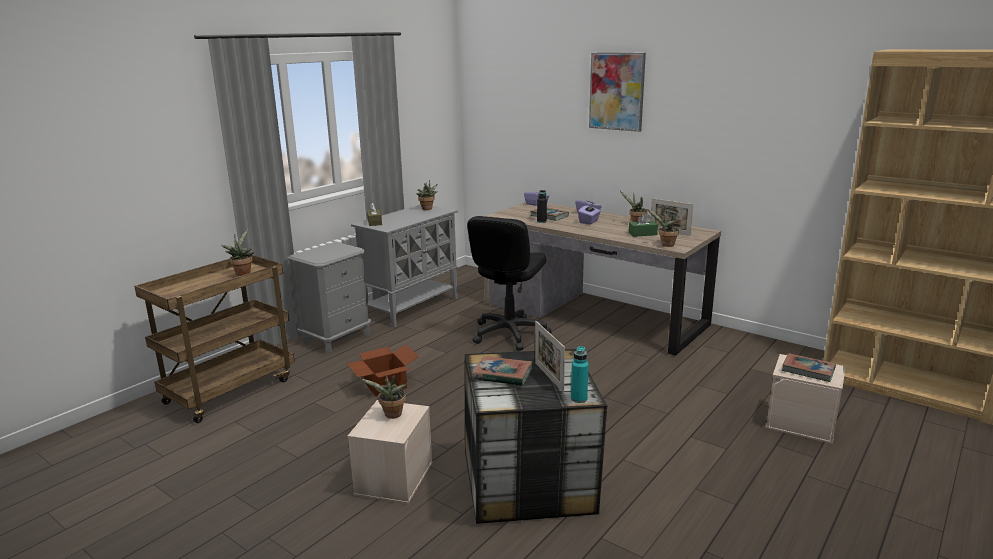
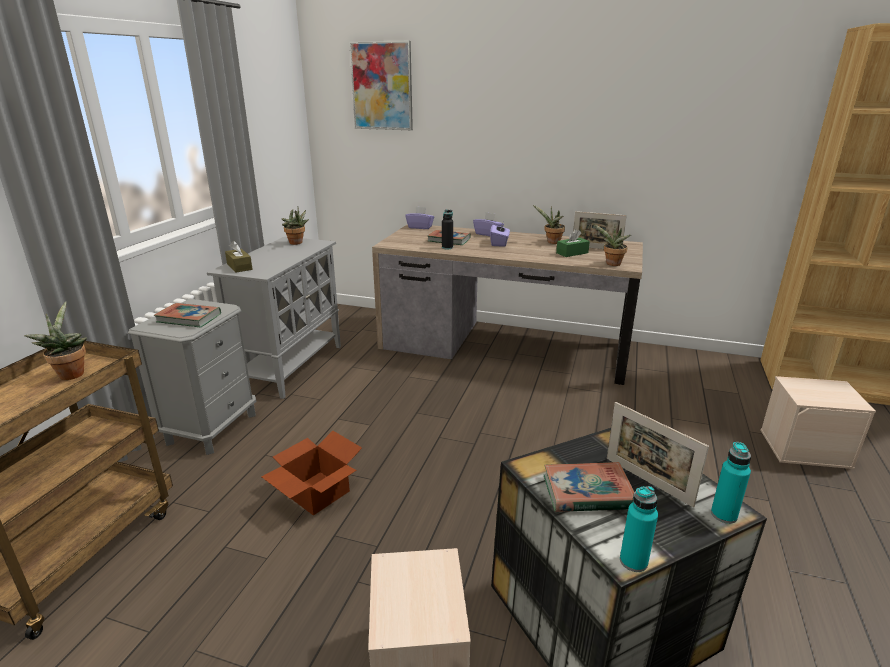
camera: 20 degrees left, 5 degrees up
potted plant [361,375,407,419] -> none
black office chair [467,216,552,350] -> none
picture [589,52,646,132] -> picture moved to [349,41,413,130]
book [782,353,836,382] -> book moved to [154,303,221,328]
none -> turquoise bottle [620,486,658,572]

